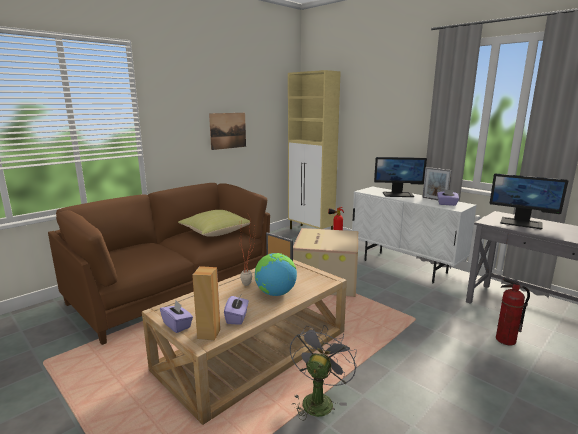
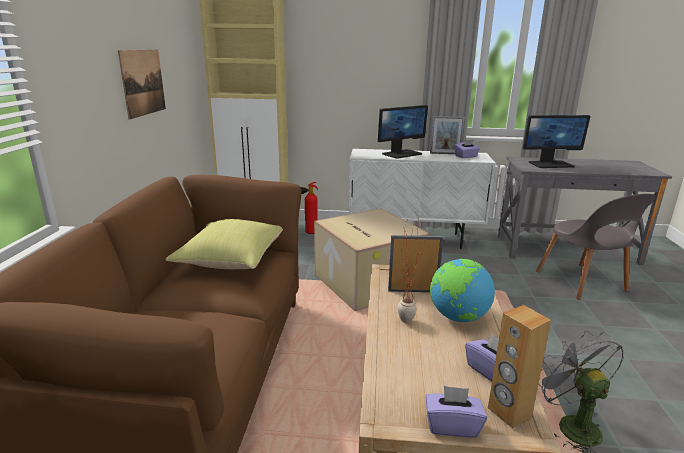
camera: 40 degrees left, 5 degrees up
fire extinguisher [496,278,530,345] -> grey chair [536,194,655,300]

